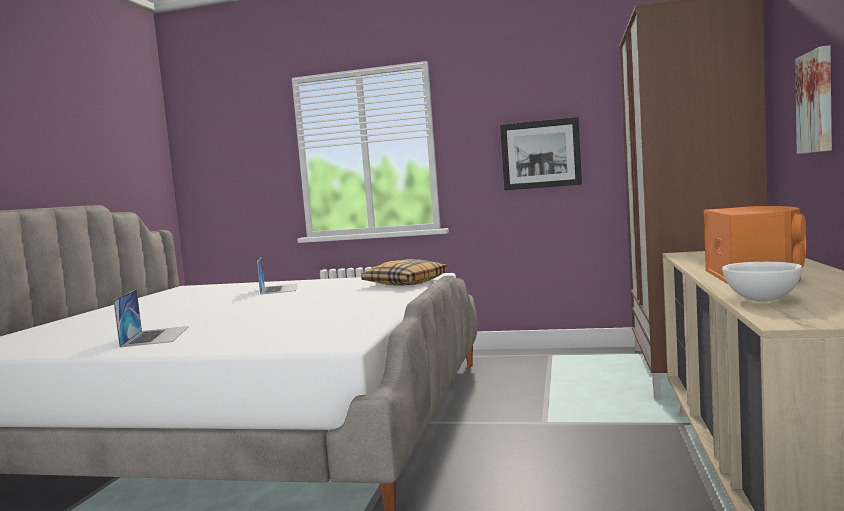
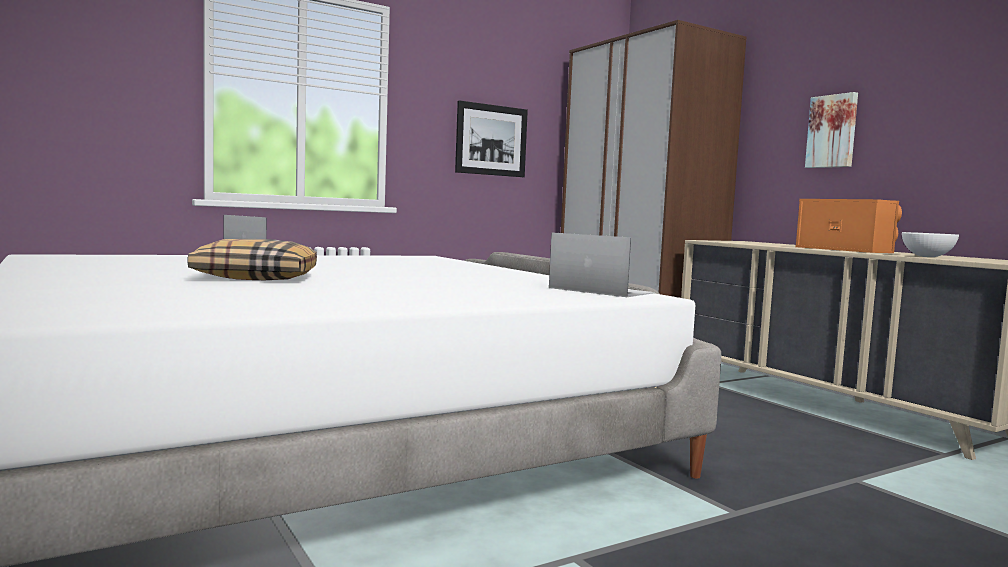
camera: 45 degrees left, 0 degrees up
laptop [113,289,189,348] -> laptop moved to [549,232,655,297]
pillow [361,259,447,286] -> pillow moved to [187,239,317,280]

